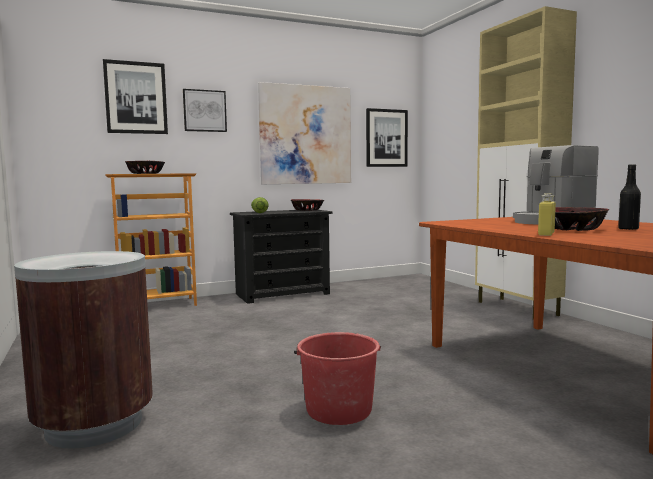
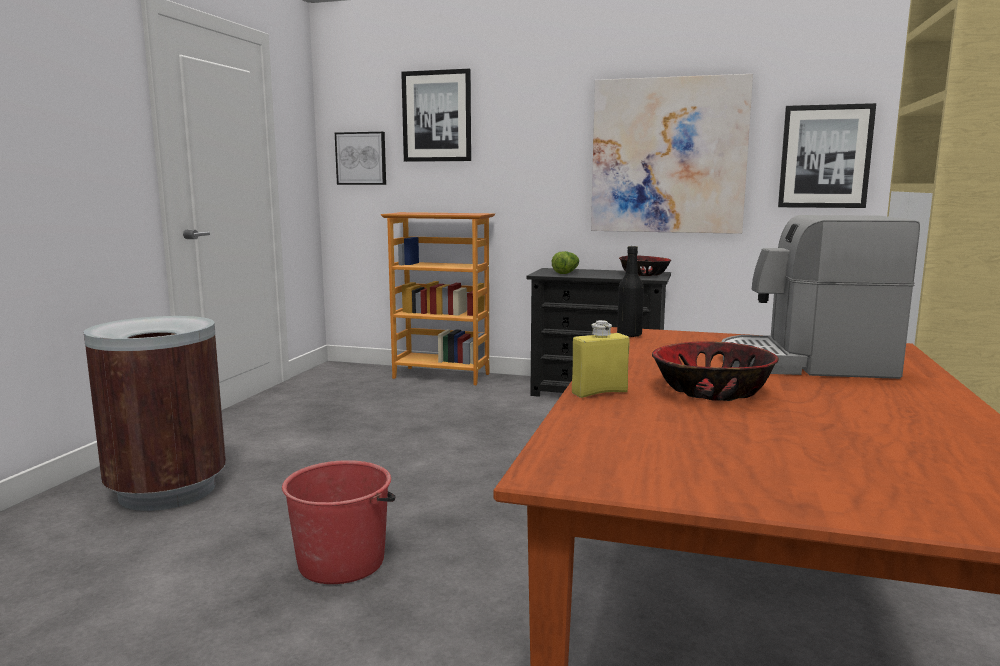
camera: 40 degrees right, 5 degrees up
bowl [125,161,165,174] -> none
picture [183,89,227,132] -> picture moved to [335,132,386,185]
black bottle [618,164,641,230] -> black bottle moved to [617,246,644,337]

